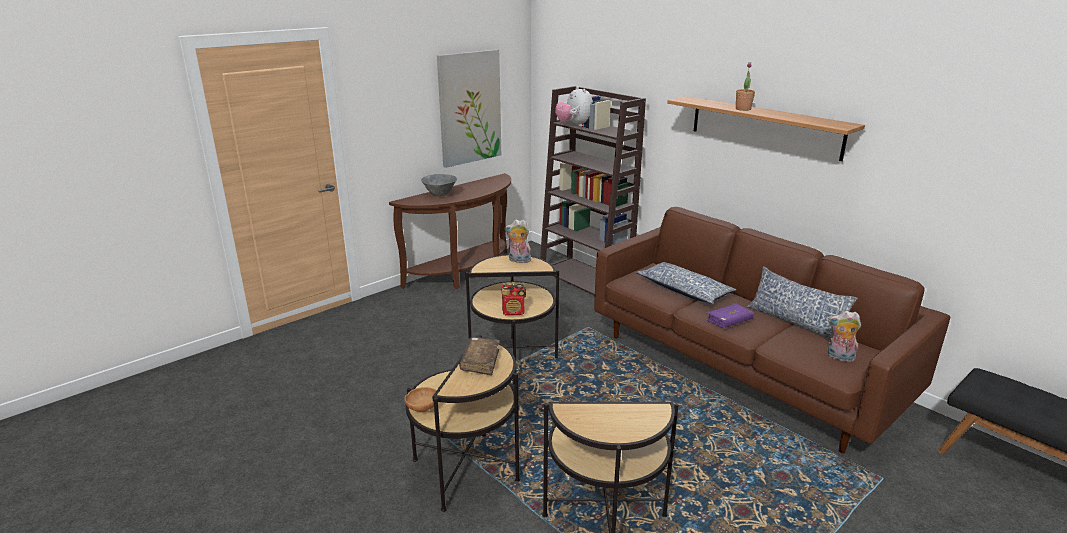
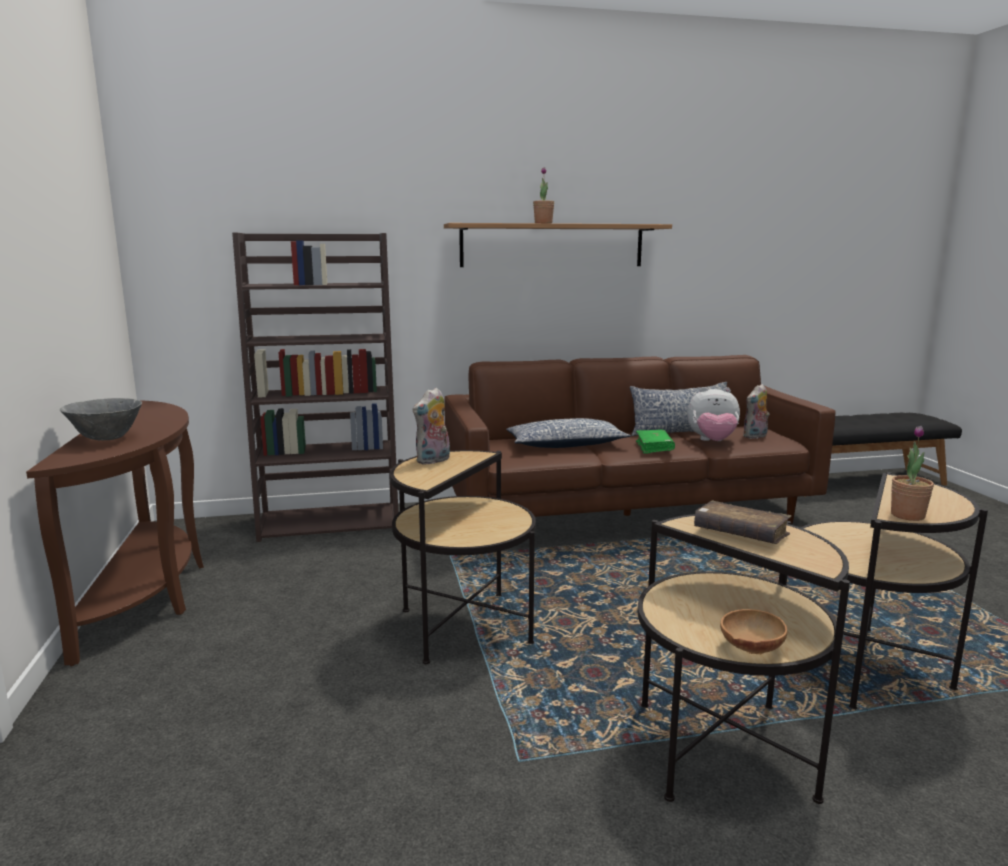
camera: 60 degrees left, 10 degrees down
picture [437,49,501,168] -> none
radio [501,283,526,315] -> none
plush toy [555,86,593,127] -> plush toy moved to [687,387,740,441]
purple book [706,303,754,328] -> green book [636,430,675,454]
none -> potted plant [891,426,934,521]

